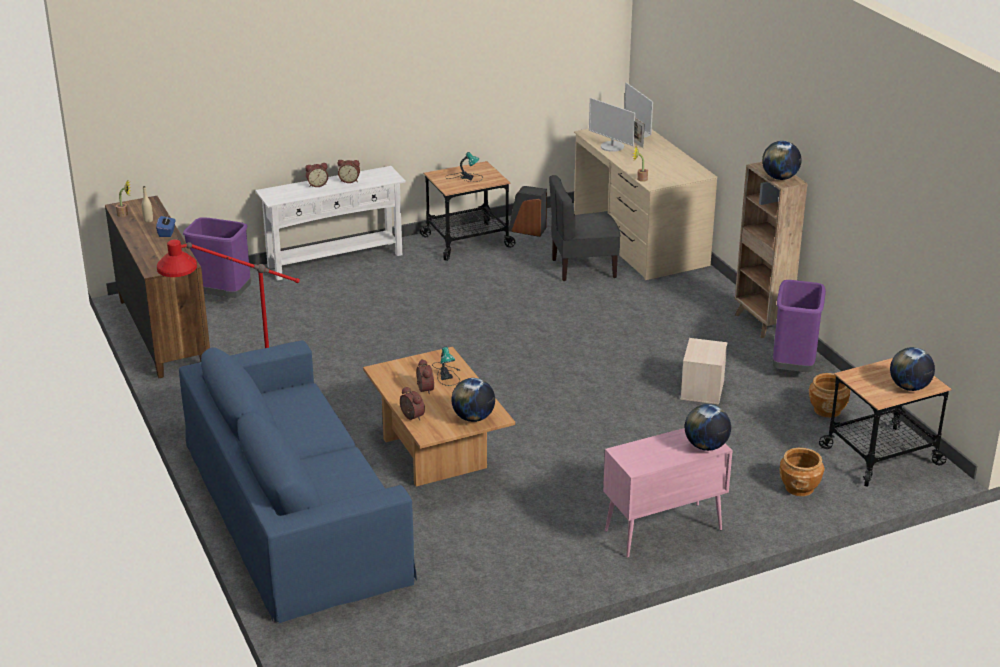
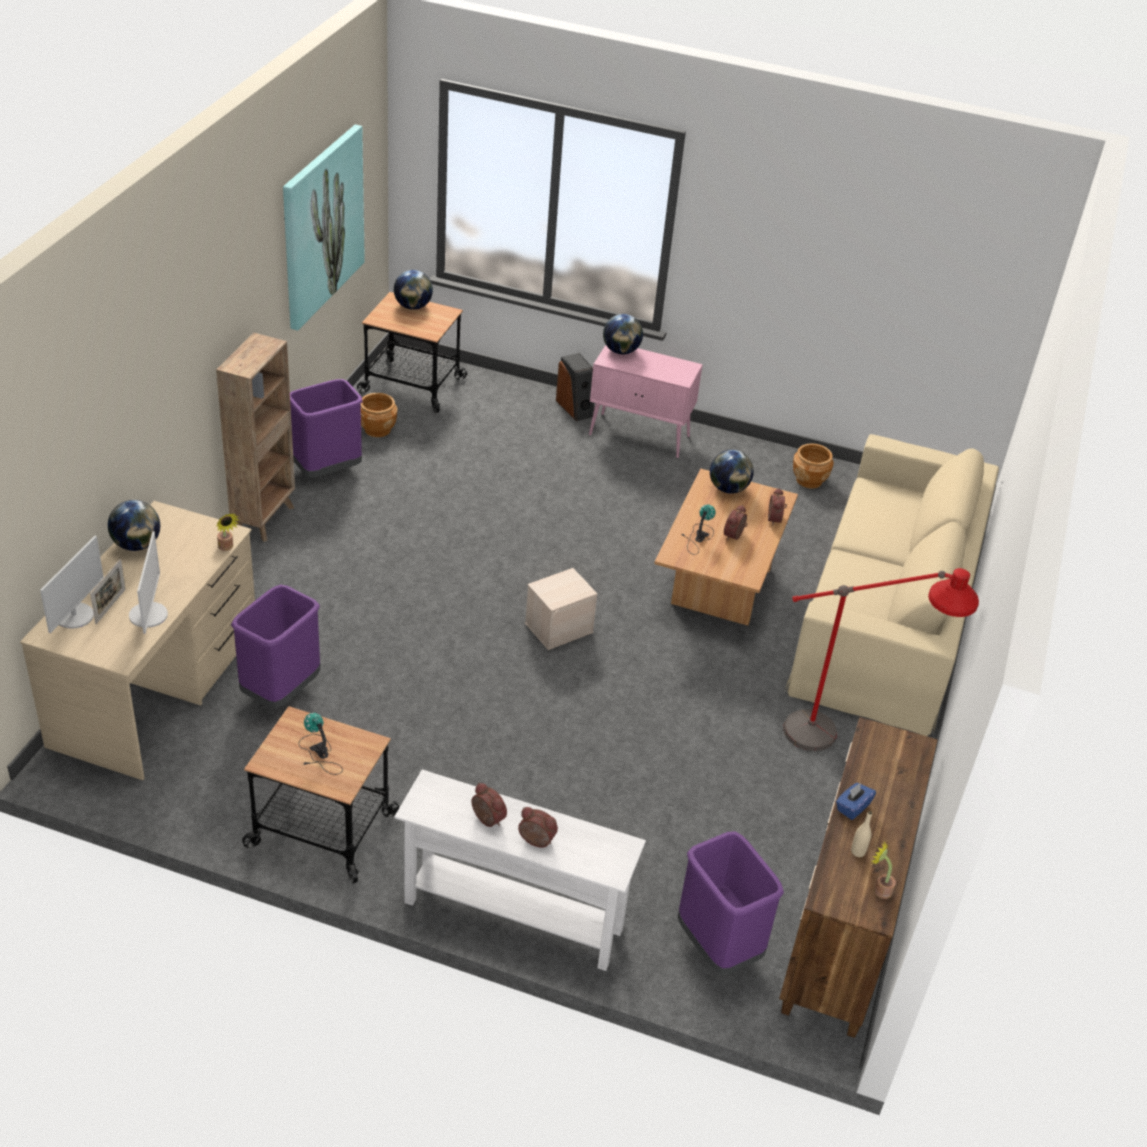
camera: 140 degrees left, 10 degrees up
blue sofa [179,340,417,623] -> beige sofa [785,434,999,737]
speaker [509,186,547,237] -> speaker moved to [556,353,594,421]
grey chair [549,175,620,281] -> purple trash can [231,585,320,709]
beige storage box [680,338,727,405] -> beige storage box moved to [525,568,597,650]
globe [762,141,801,180] -> globe moved to [108,500,160,551]
brown planter [779,448,825,496] -> brown planter moved to [793,443,834,488]
none -> picture [283,124,365,331]

